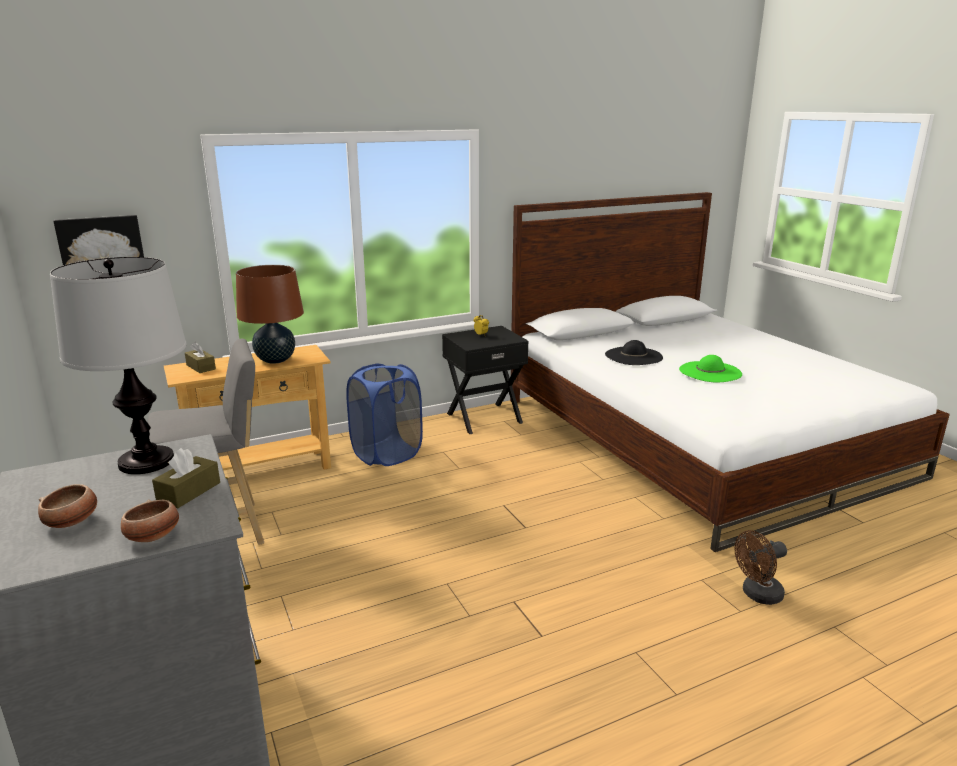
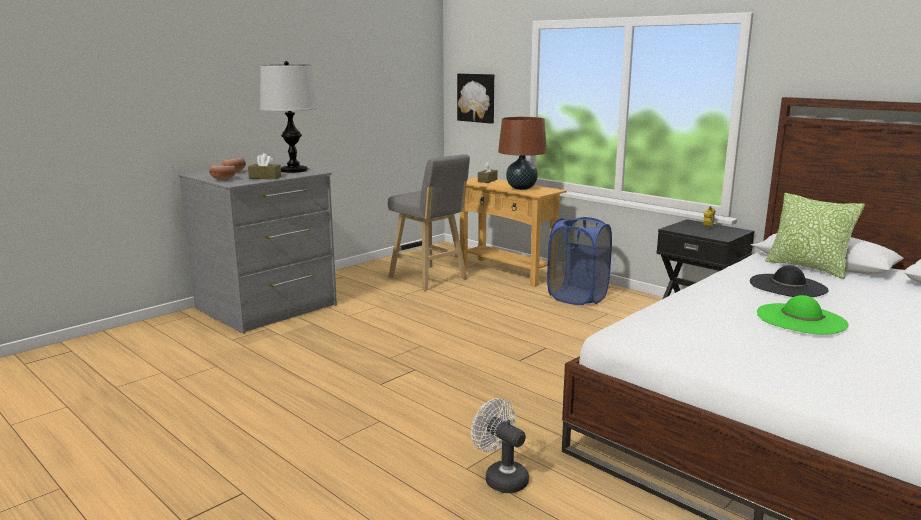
camera: 70 degrees right, 5 degrees down
brown fan [735,530,787,605] -> white fan [471,398,529,493]
none -> pillow [765,193,865,279]

